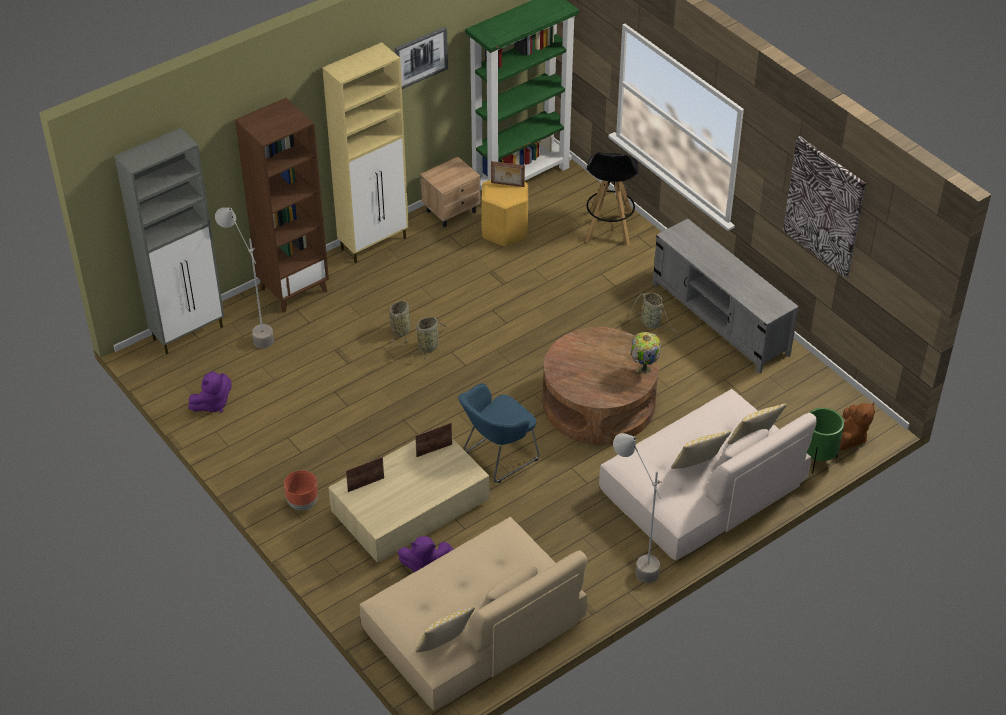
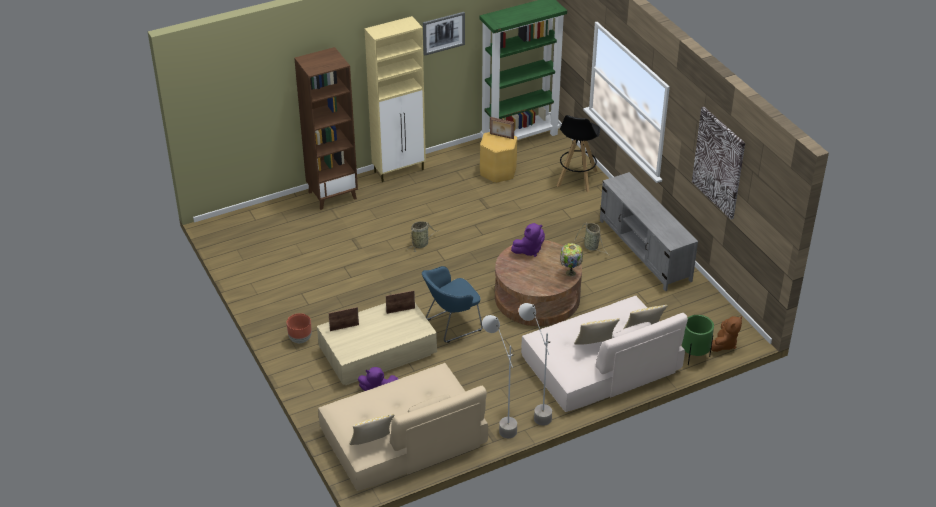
camera: 10 degrees right, 5 degrees down
grey cabinet [114,128,224,355] -> none
purple plush toy [188,371,232,413] -> purple plush toy moved to [511,223,545,257]
grey floor lamp [215,207,274,348] -> grey floor lamp moved to [482,315,517,438]
basket [389,300,411,345] -> none
beige nightstand [420,157,481,227] -> none

